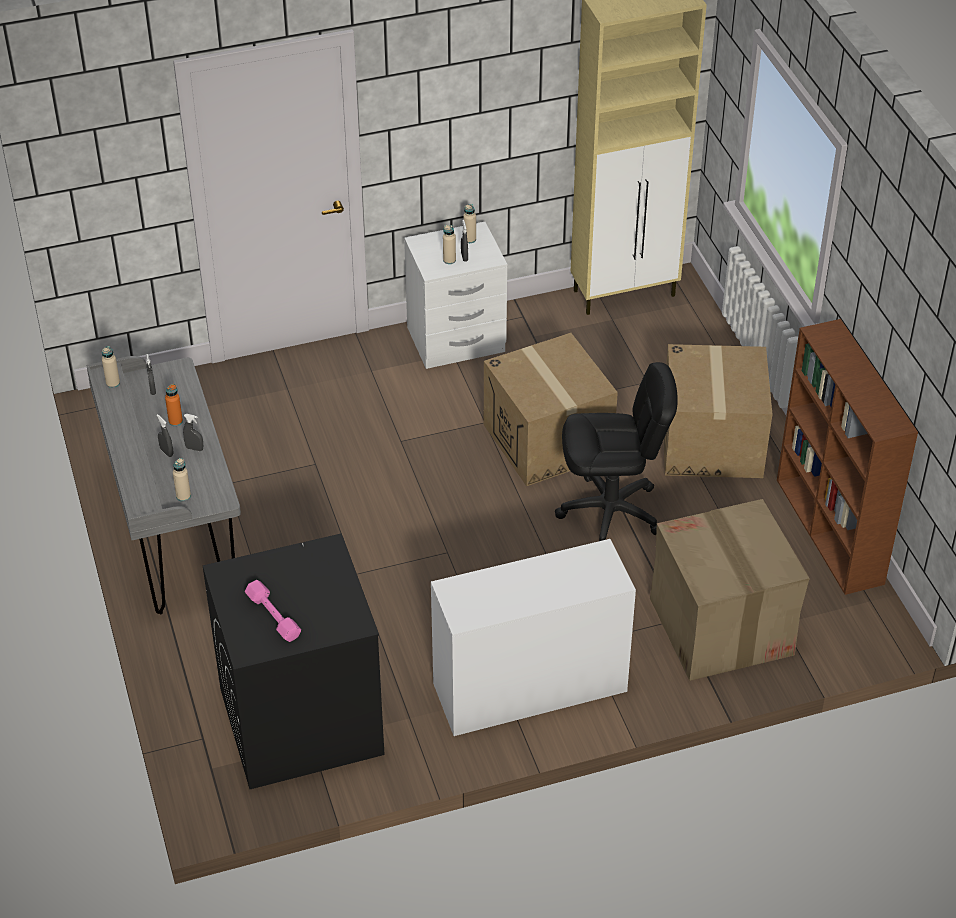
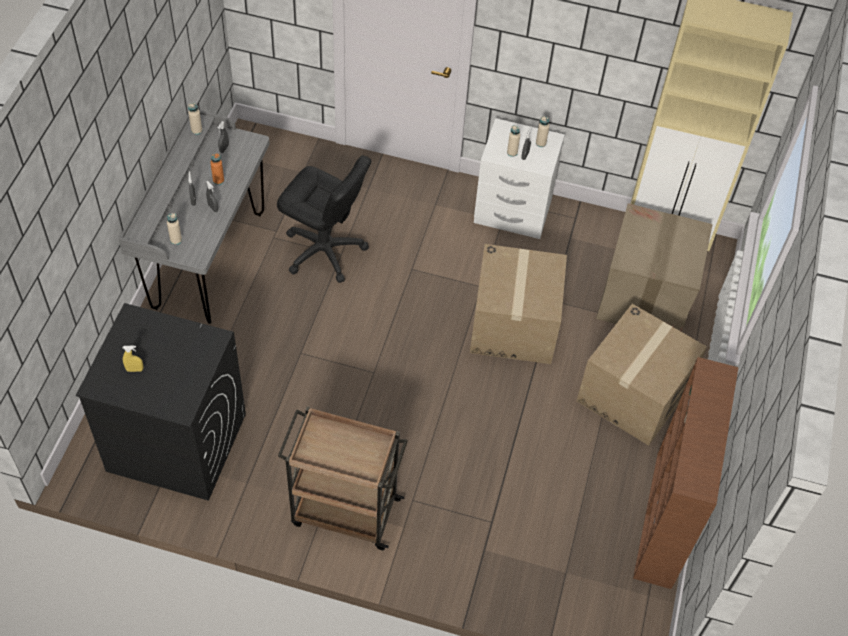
camera: 30 degrees right, 10 degrees up
pink dumbbell [245,580,301,642] -> yellow spray bottle [123,346,143,372]
white desk [431,539,636,736] -> brown cart [278,406,408,550]
black office chair [555,362,678,541] -> black office chair moved to [277,155,371,283]
cardboard box [650,499,810,681] -> cardboard box moved to [596,203,713,332]

